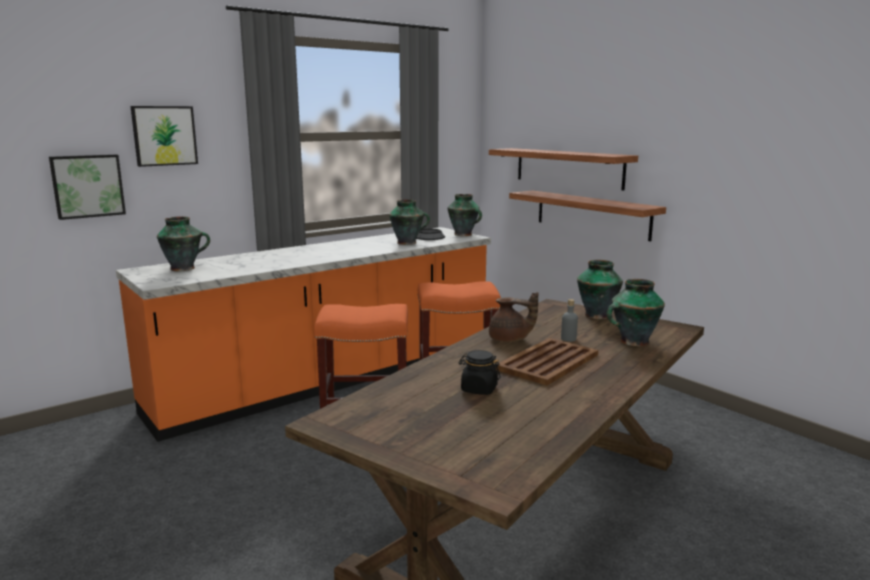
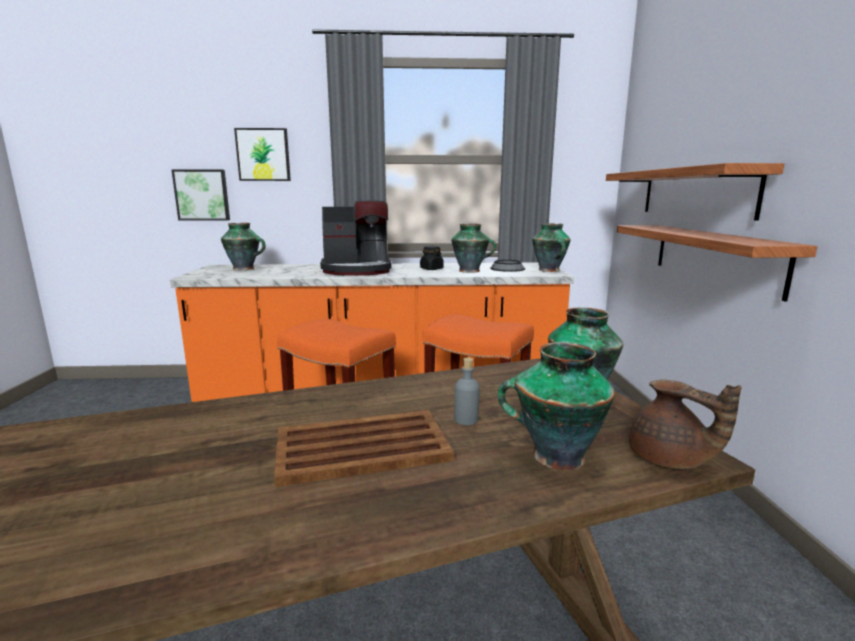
camera: 35 degrees right, 0 degrees up
black jar [459,350,500,395] -> black jar moved to [420,246,444,270]
brown teapot [489,292,538,342] -> brown teapot moved to [629,380,742,469]
none -> coffee machine [320,200,392,276]

